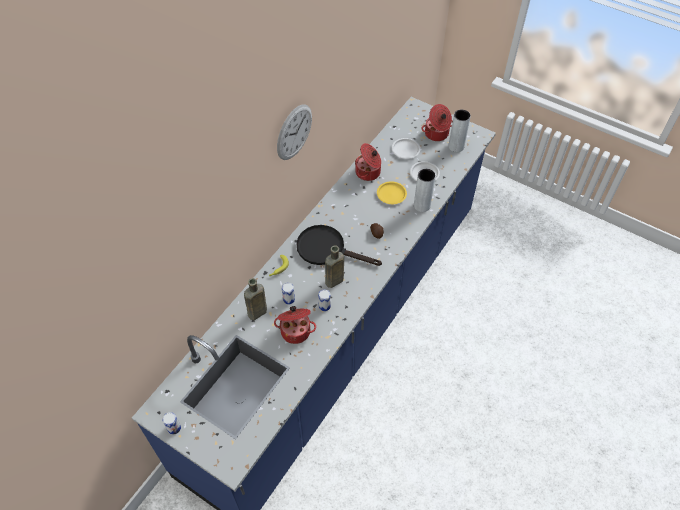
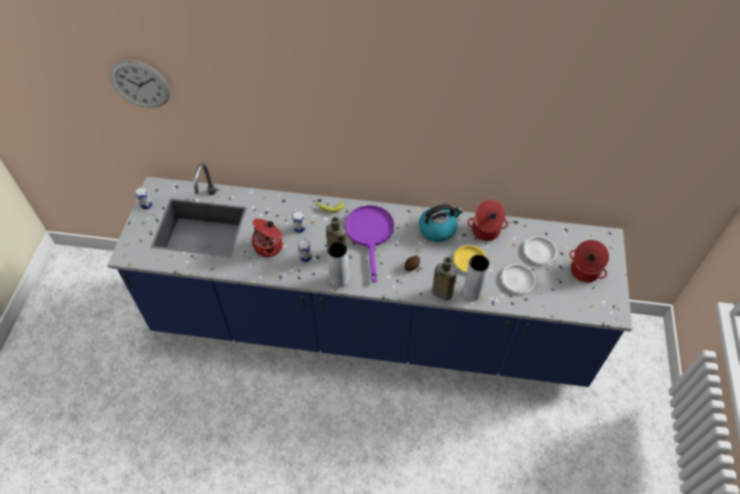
camera: 65 degrees right, 0 degrees up
brown bottle [244,278,267,320] -> brown bottle moved to [432,257,457,300]
wall clock [277,104,312,160] -> wall clock moved to [110,60,170,108]
black frying pan [296,225,382,266] -> purple frying pan [345,205,394,283]
grey vase [448,110,471,152] -> grey vase moved to [327,242,349,287]
none -> kettle [419,204,463,242]

